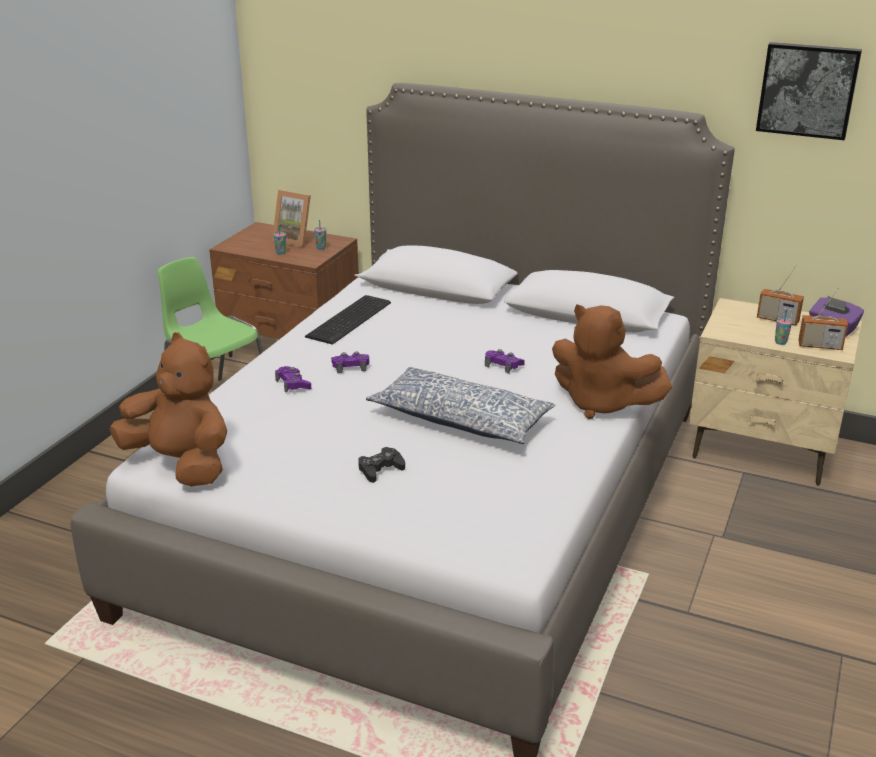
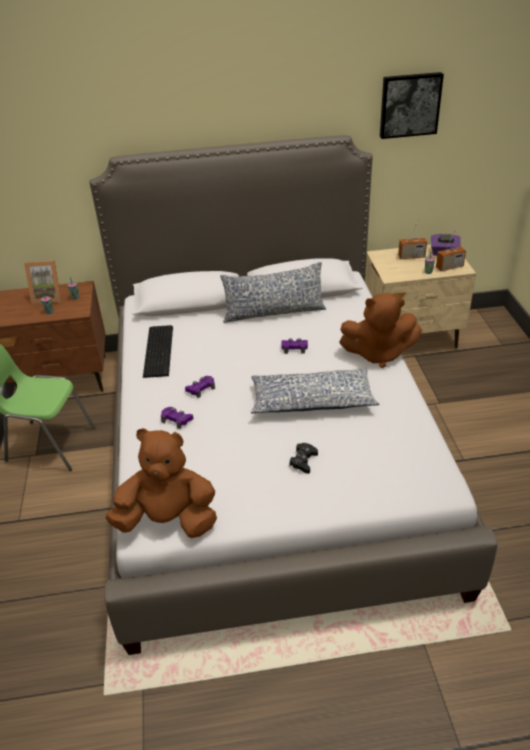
camera: 30 degrees left, 10 degrees up
none -> pillow [220,262,326,323]

